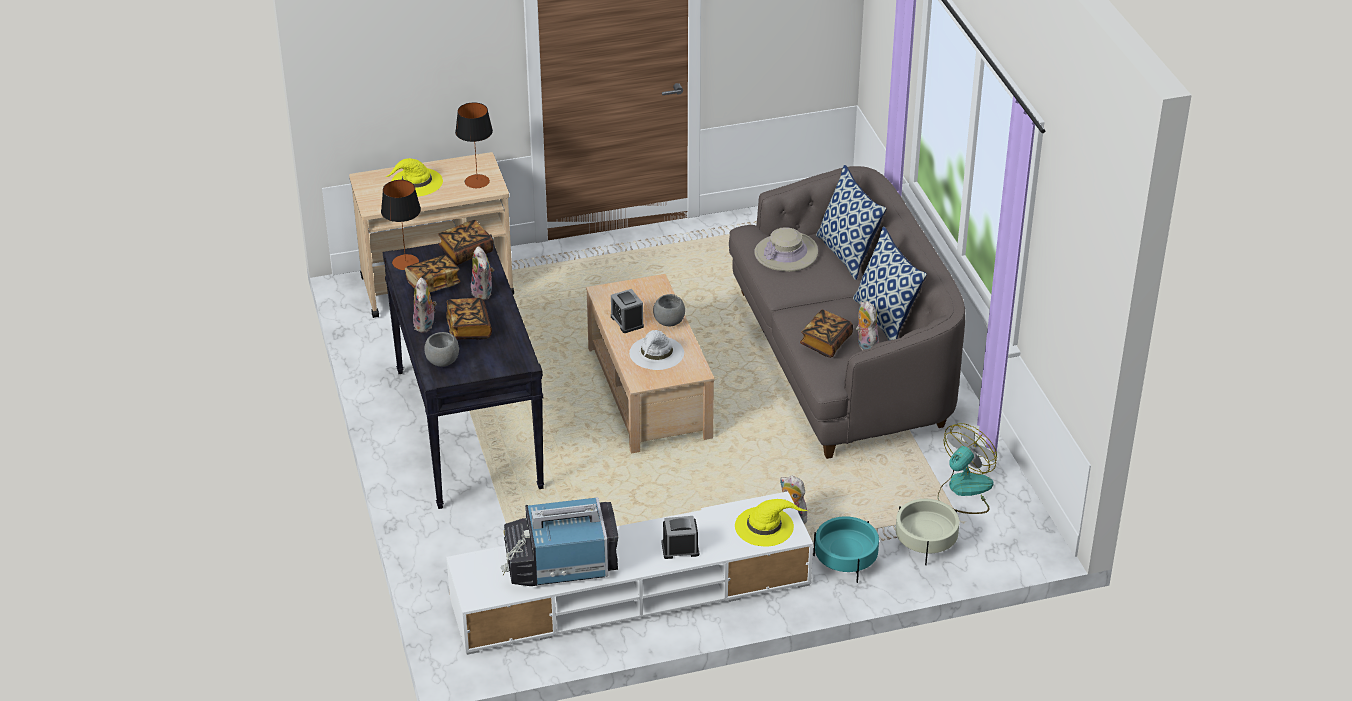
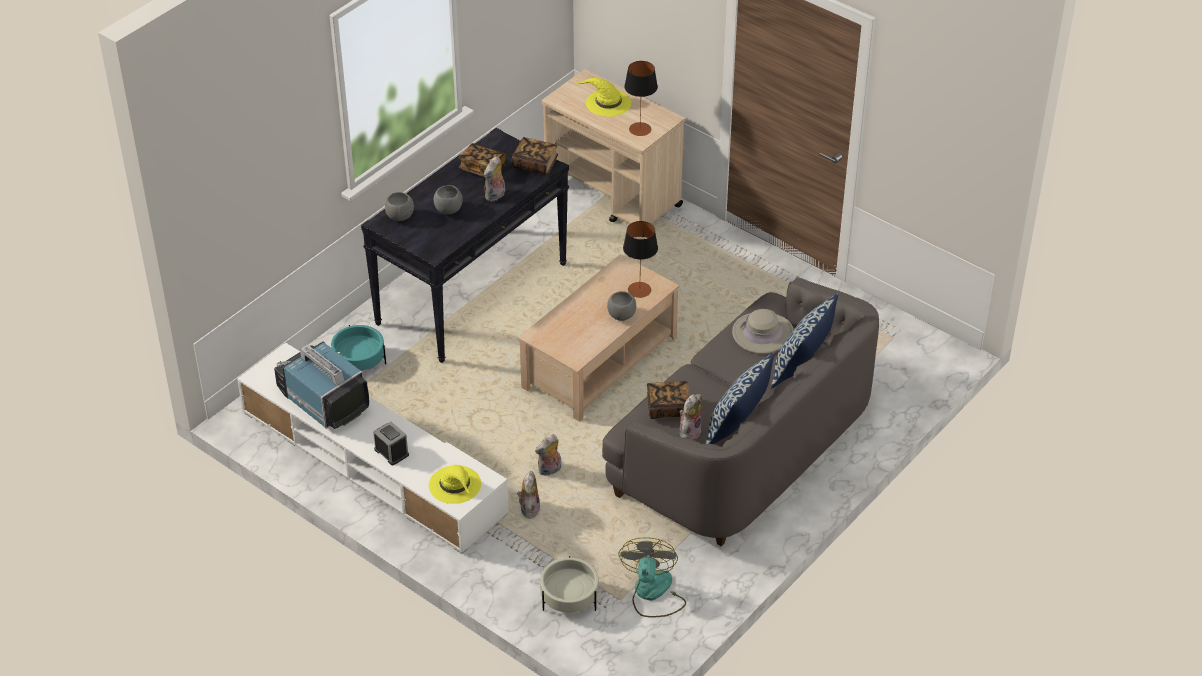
camera: 55 degrees right, 5 degrees up
table lamp [381,180,421,270] -> table lamp moved to [623,221,658,298]
plush toy [413,278,437,333] -> plush toy moved to [535,434,561,475]
book [446,298,492,340] -> grey bowl [434,185,463,214]
alarm clock [611,289,644,333] -> none
white hat [629,330,684,370] -> none
turquoise planter [813,516,879,583] -> turquoise planter moved to [331,325,386,371]
fan [938,423,997,514] -> fan turned 90 degrees counterclockwise [619,537,686,618]

